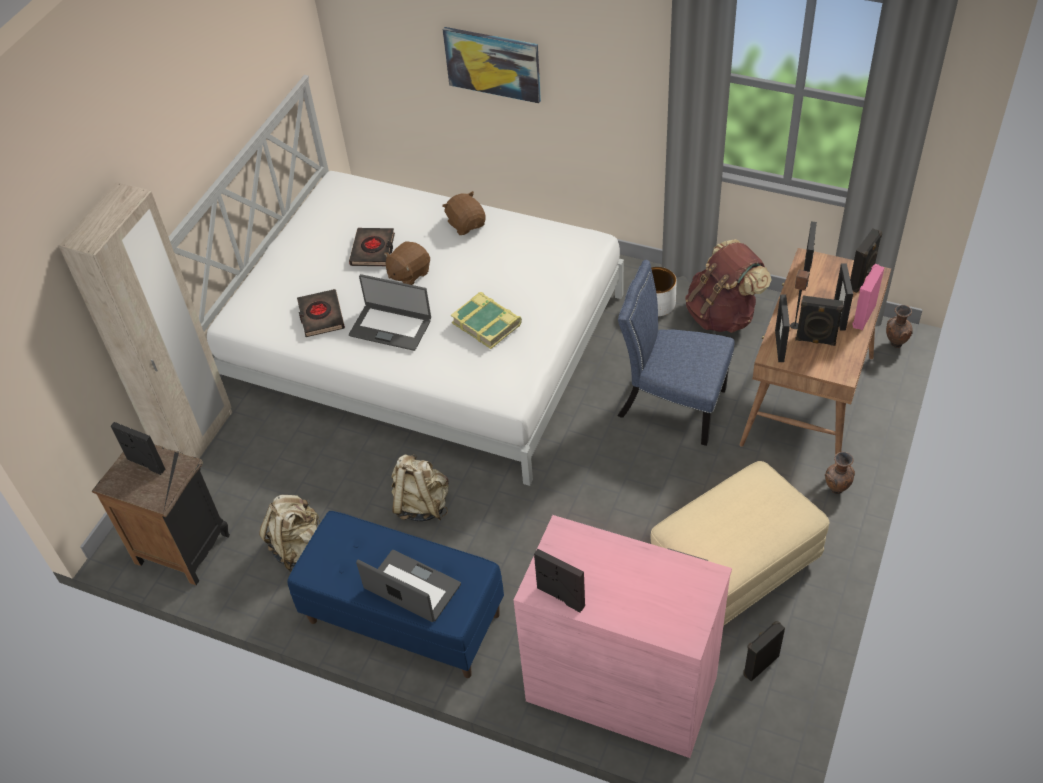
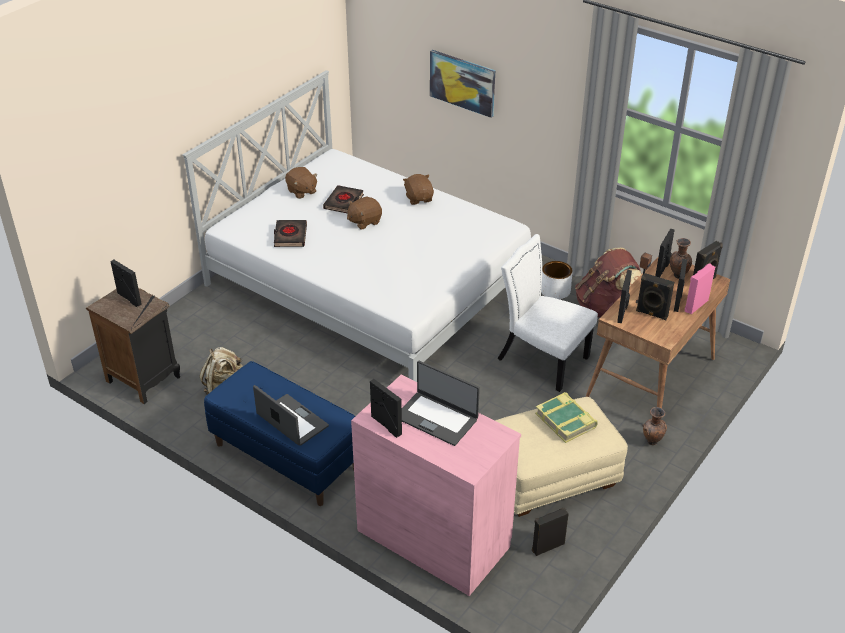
camera: 10 degrees right, 10 degrees down
beige wardrobe [58,182,232,458] -> none
laptop [349,274,431,351] -> laptop moved to [402,361,480,446]
beige backpack [391,454,449,521] -> none
book [451,292,522,349] -> book moved to [535,392,598,443]
blue chair [618,260,735,446] -> white chair [497,234,598,392]
brown vase [886,305,913,348] -> brown vase moved to [670,238,692,279]
none -> brown plush toy [285,167,318,199]

